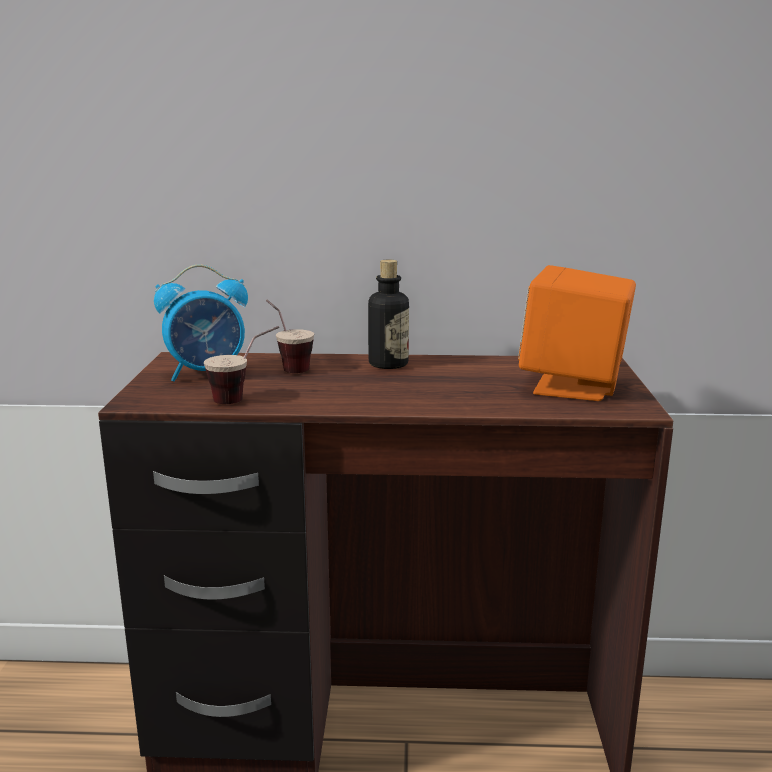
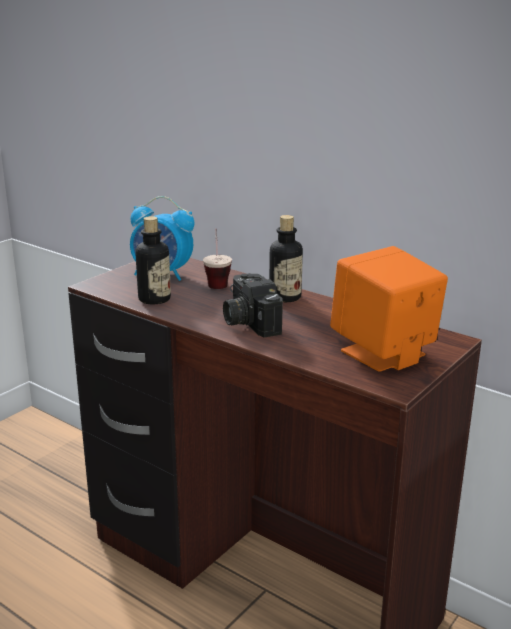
camera: 35 degrees right, 5 degrees up
cup [204,326,279,404] -> bottle [135,216,171,304]
none -> camera [223,273,283,338]

